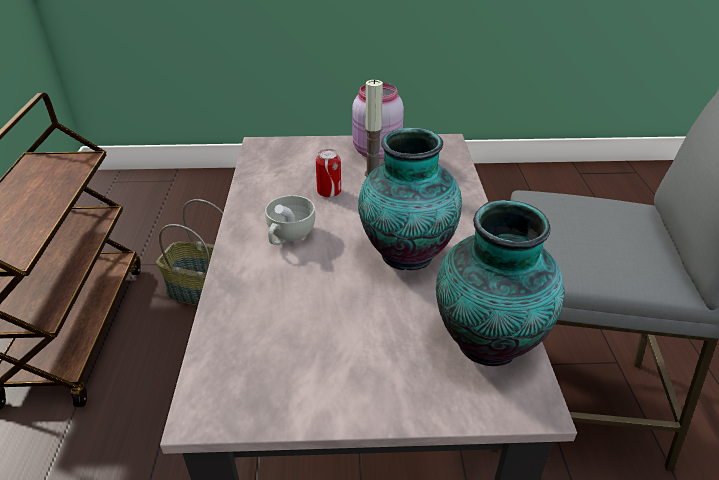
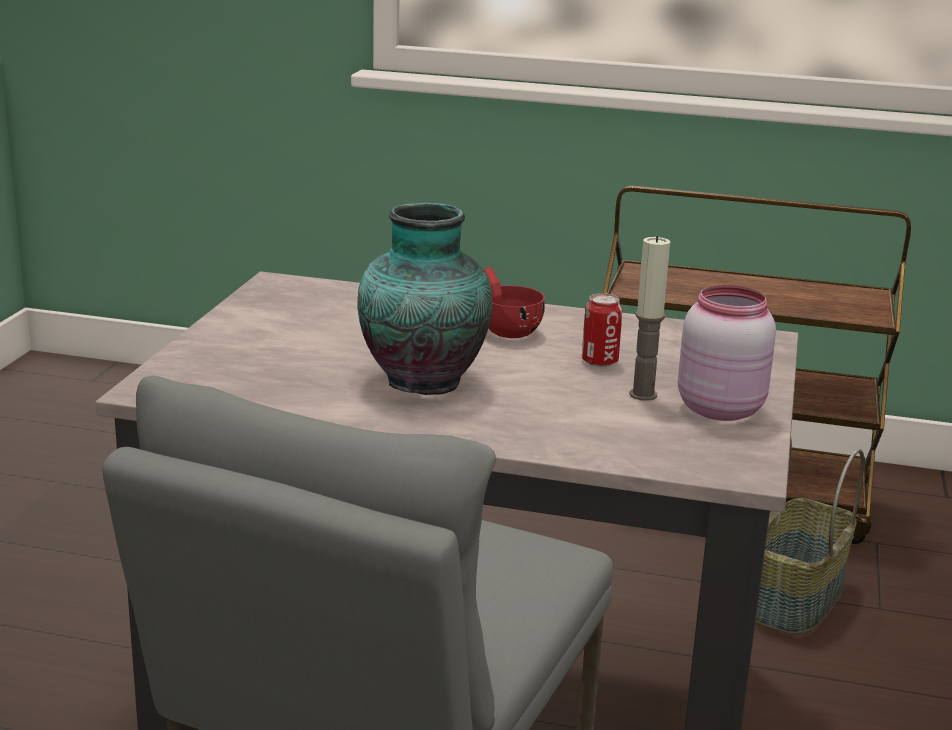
camera: 105 degrees right, 15 degrees down
white cup [265,195,315,245] -> red cup [484,267,545,338]
vase [436,200,565,366] -> none

